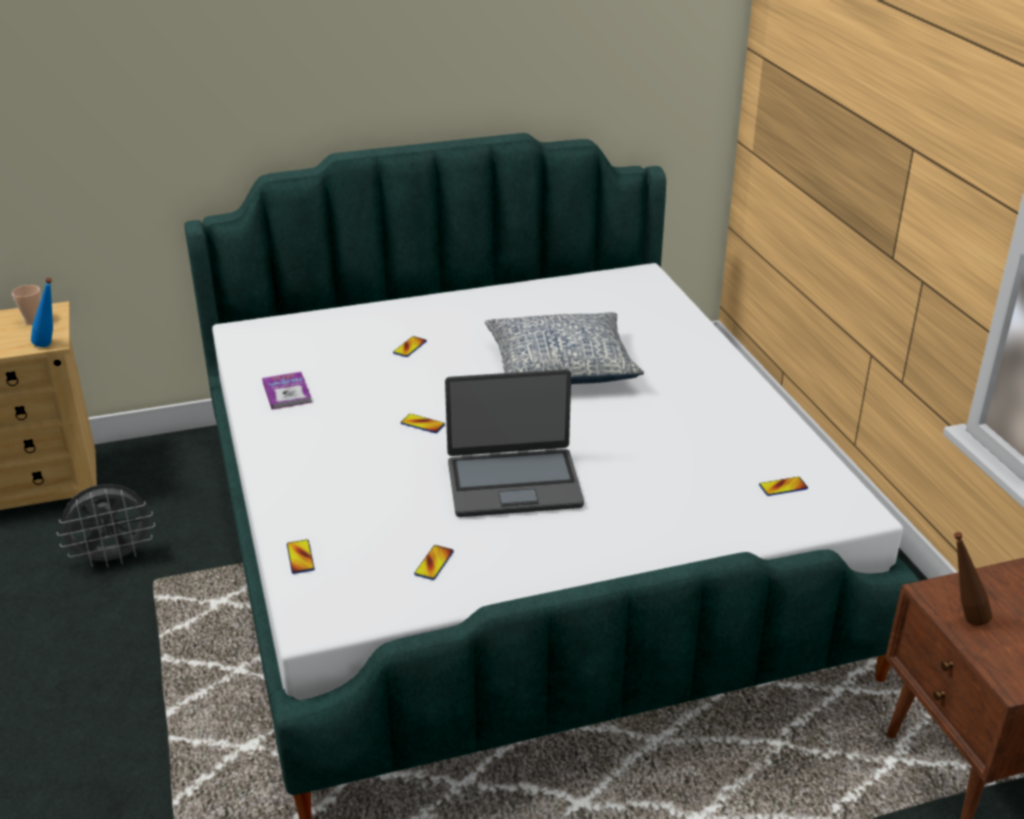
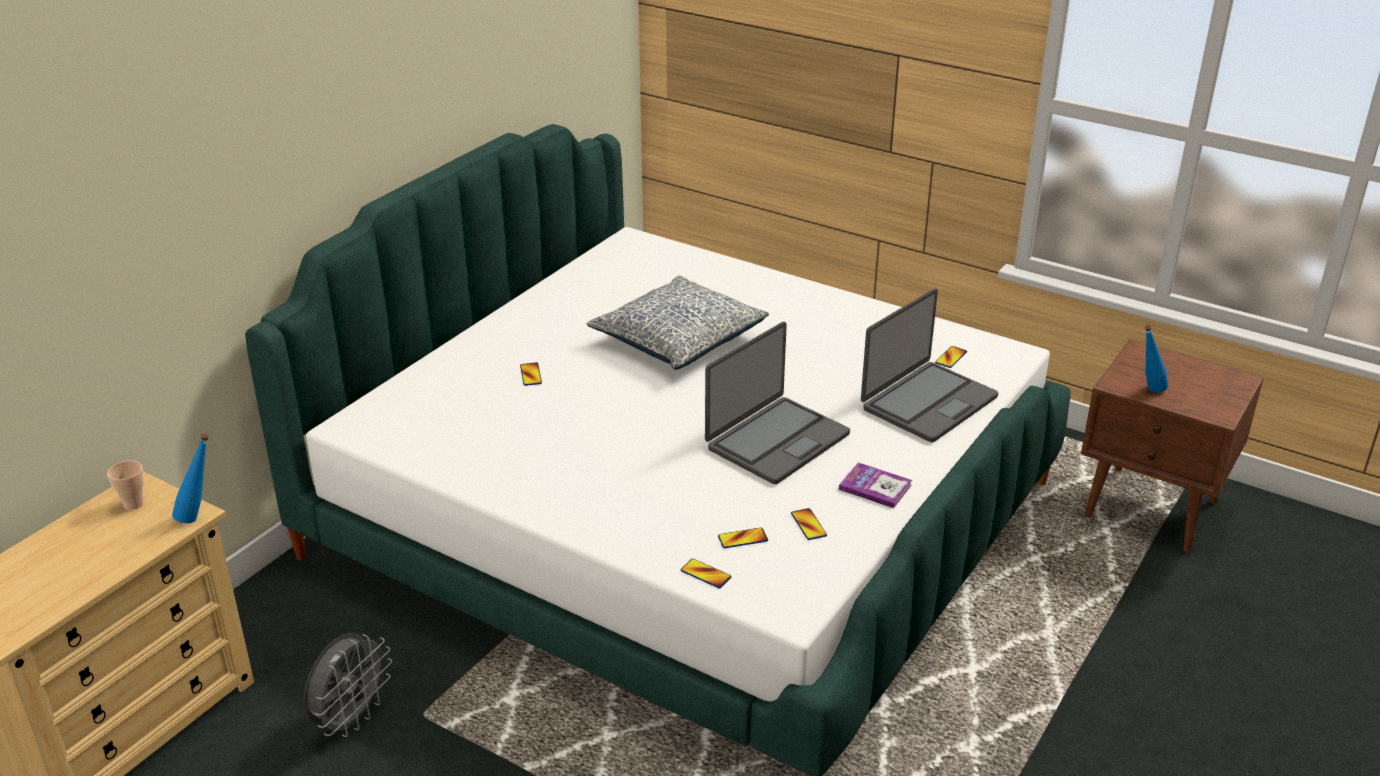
camera: 40 degrees left, 0 degrees up
book [262,372,312,409] -> book moved to [839,462,912,508]
phone [401,414,445,433] -> phone moved to [718,528,768,548]
brown bottle [954,532,992,626] -> blue bottle [1145,325,1168,393]
none -> laptop [861,288,998,442]

